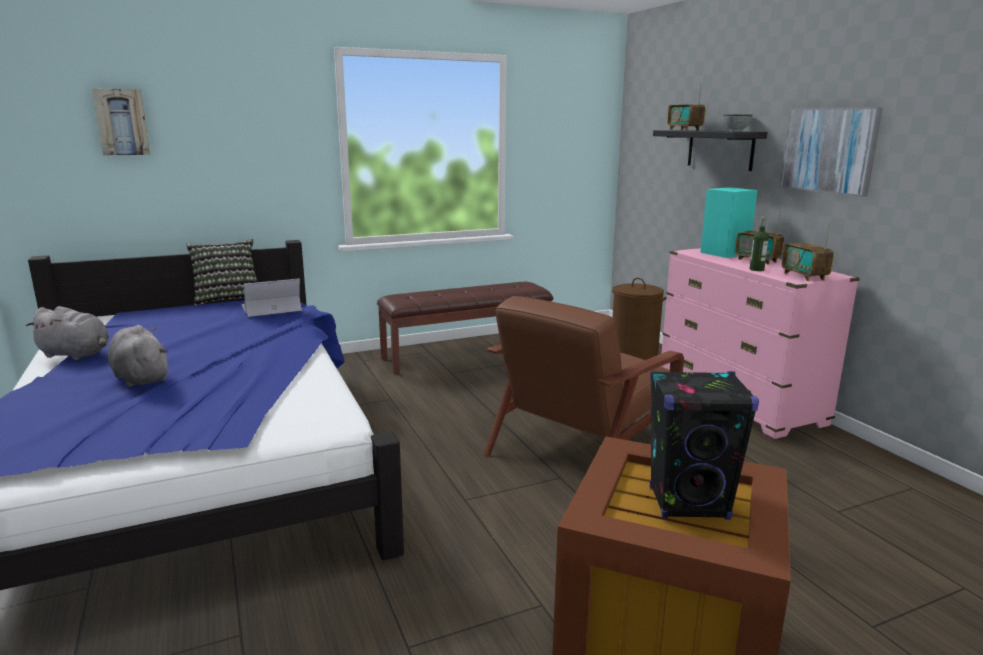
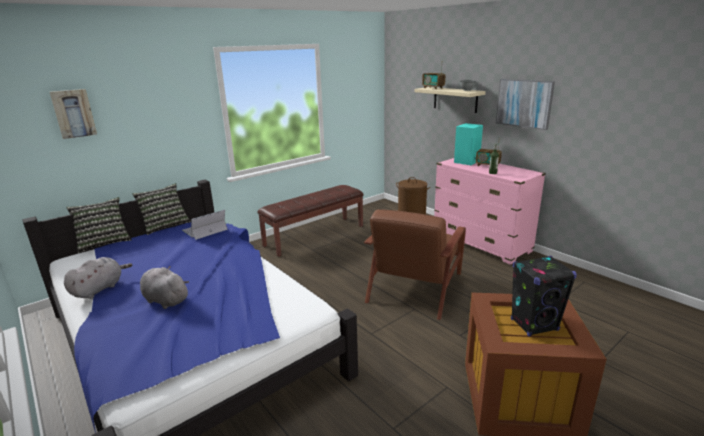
camera: 15 degrees left, 5 degrees up
grey plush toy [26,306,110,360] -> grey plush toy turned 60 degrees counterclockwise [64,257,132,299]
black shelf [653,130,767,171] -> beige shelf [415,87,486,113]
radio [782,223,834,281] -> none
none -> pillow [66,197,132,253]

